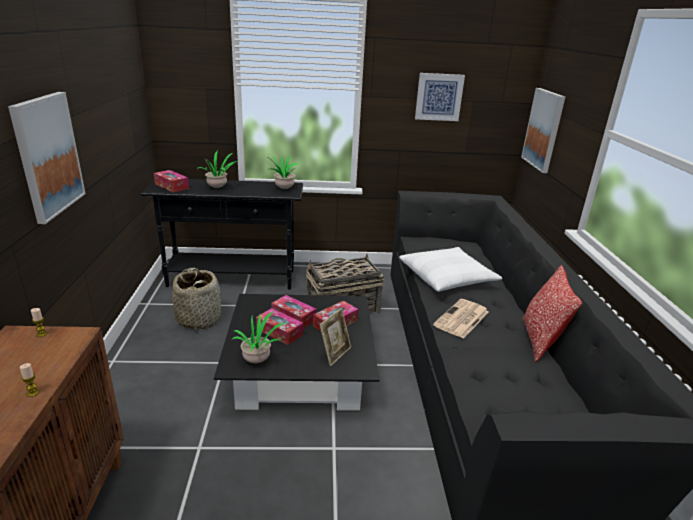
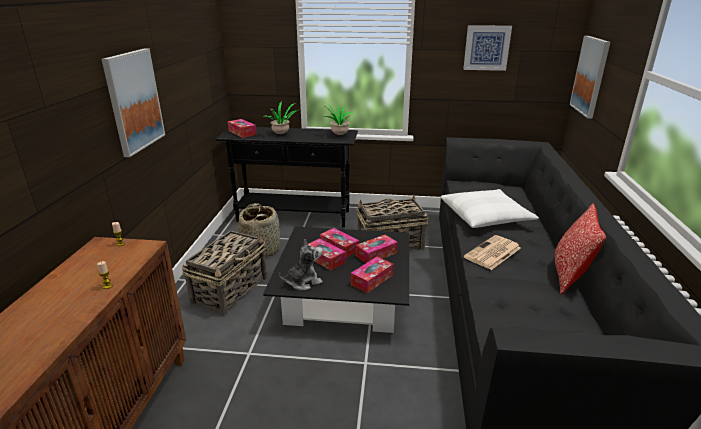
camera: 10 degrees right, 0 degrees up
potted plant [231,312,287,363] -> plush toy [279,239,323,290]
picture frame [320,308,351,366] -> tissue box [351,257,394,293]
none -> basket [182,230,267,316]

